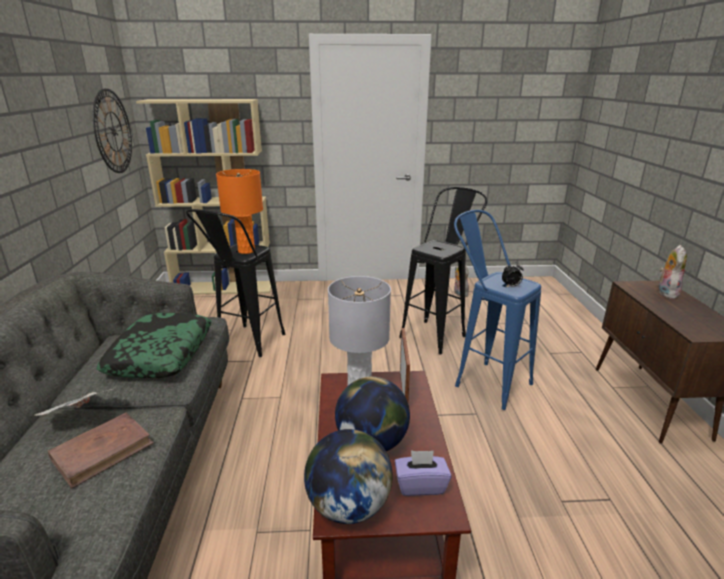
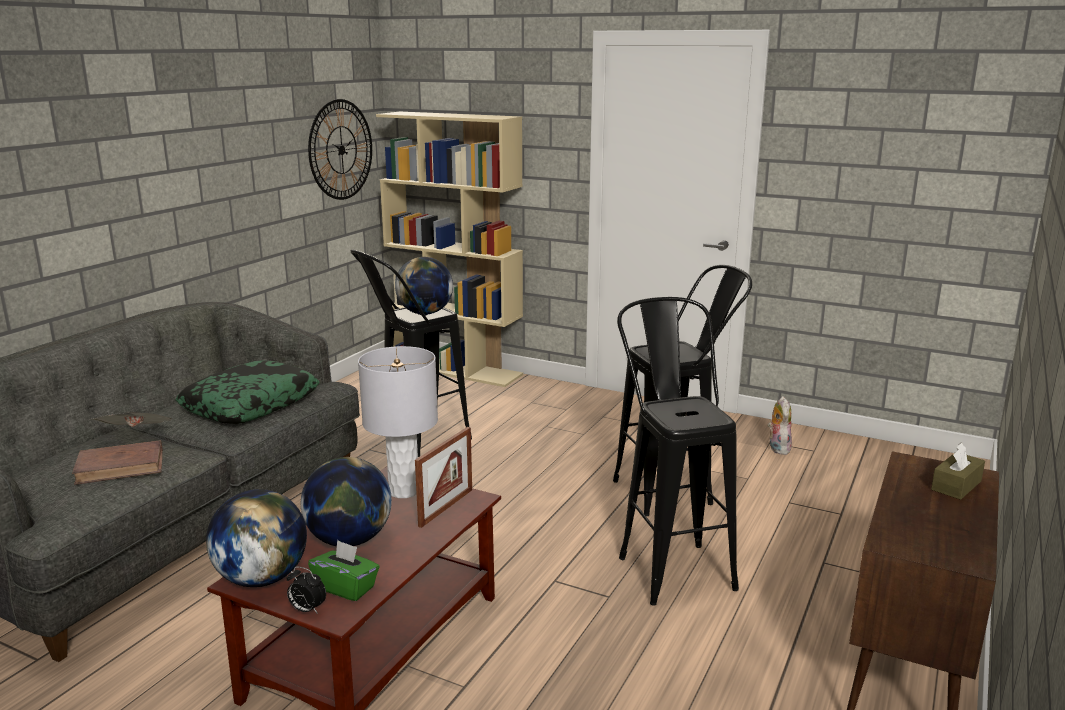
camera: 30 degrees right, 5 degrees down
orange table lamp [216,169,263,254] -> globe [395,257,453,315]
purple tissue box [395,450,451,496] -> green tissue box [308,540,380,601]
blue stool [454,210,541,410] -> black stool [617,297,739,606]
alarm clock [502,262,524,286] -> alarm clock moved to [287,567,326,614]
plush toy [659,245,687,299] -> brown tissue box [931,442,985,500]

